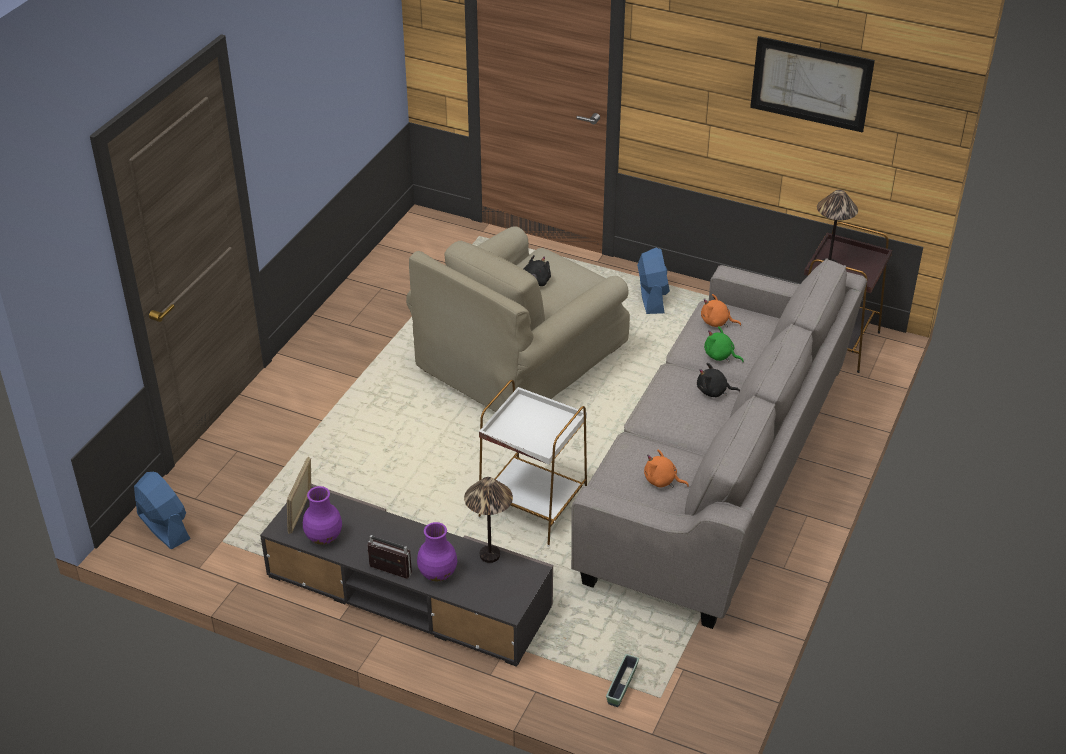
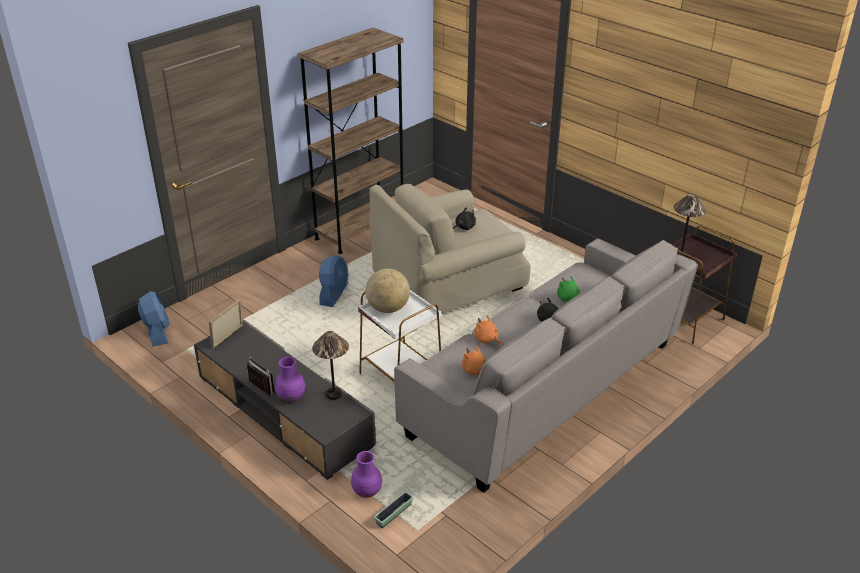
camera: 20 degrees right, 5 degrees down
purple vase [303,486,342,545] -> purple vase moved to [351,451,382,498]
blue fan [637,248,670,314] -> blue fan moved to [319,256,349,307]
orange plush toy [701,294,741,327] -> orange plush toy moved to [474,316,504,346]
picture [750,36,875,133] -> none
none -> brown bookcase [297,28,404,254]
none -> globe [365,269,410,313]

